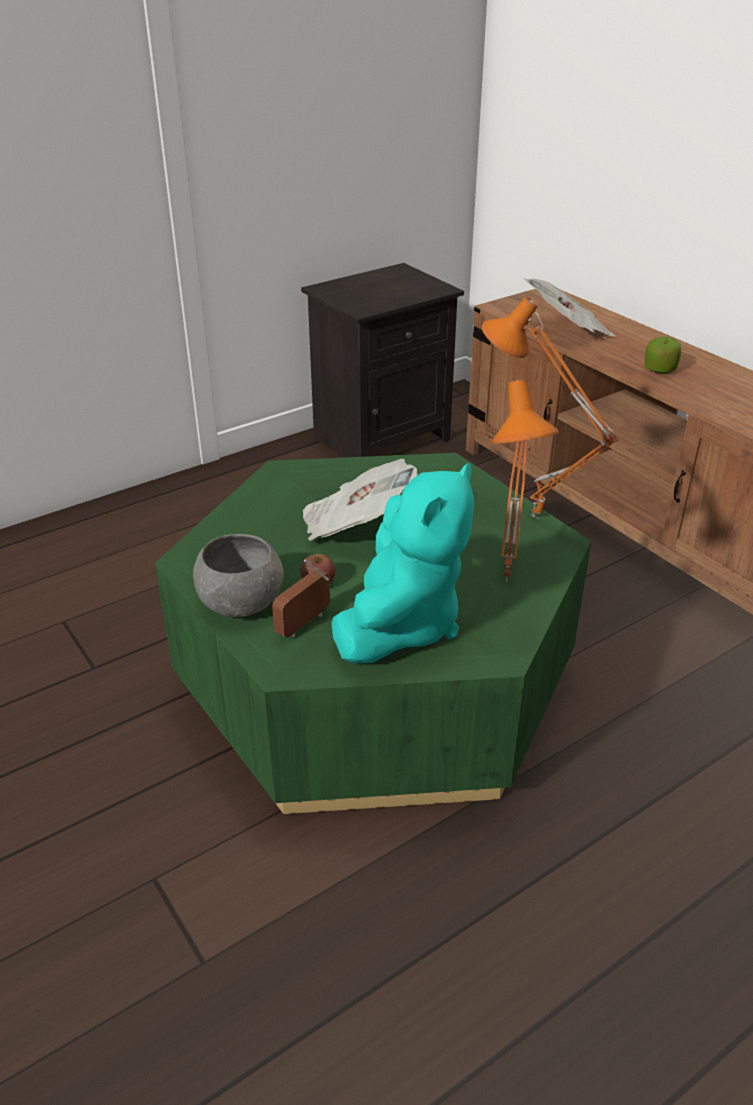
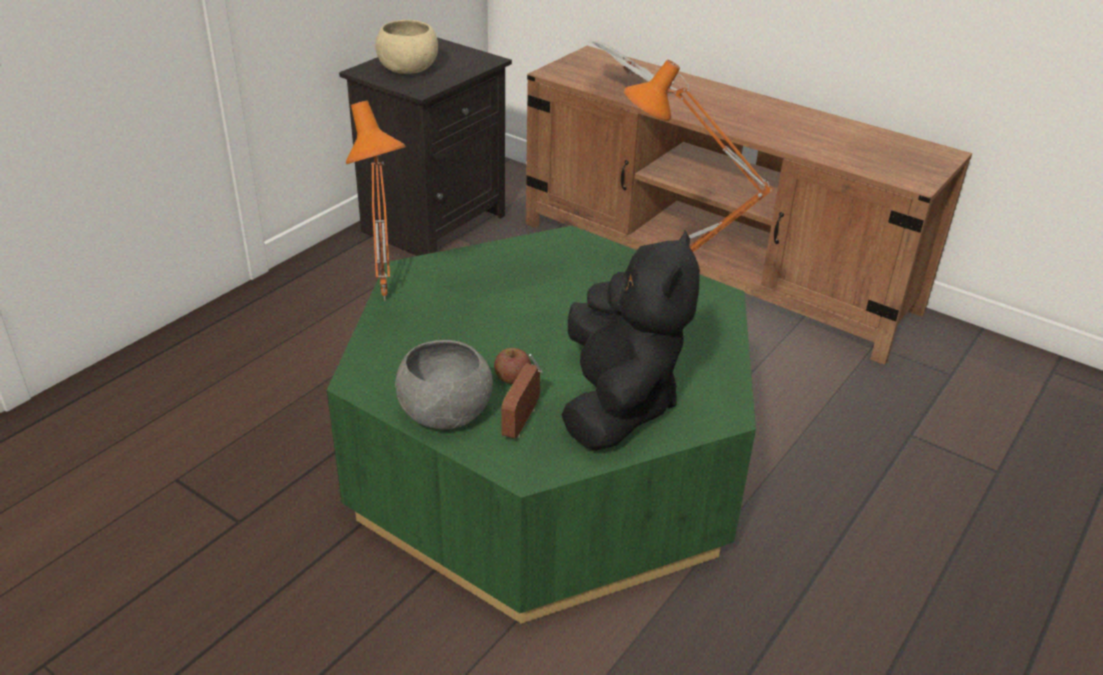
camera: 20 degrees left, 0 degrees up
newspaper [303,459,417,541] -> none
turquoise plush toy [331,463,475,664] -> black plush toy [562,231,700,451]
orange table lamp [492,379,559,582] -> orange table lamp moved to [346,100,406,301]
apple [645,337,681,374] -> none
none -> beige bowl [375,20,438,74]

